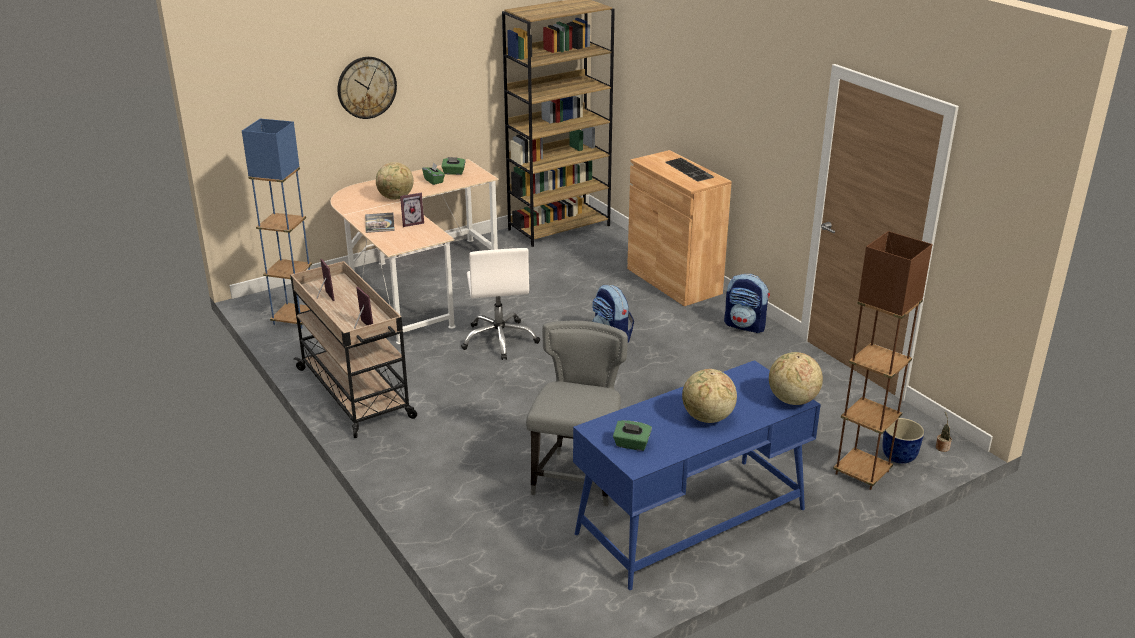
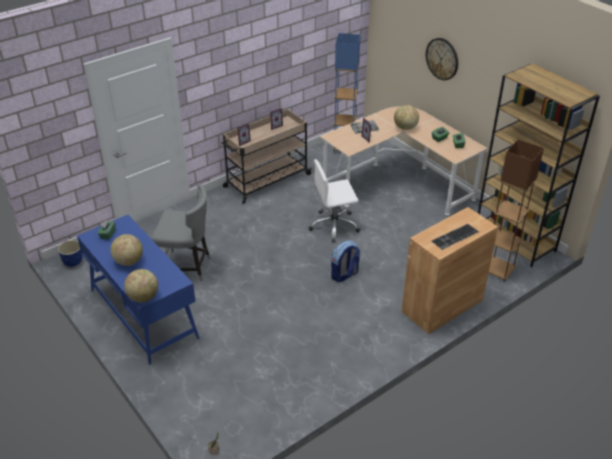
camera: 85 degrees right, 10 degrees up
backpack [724,274,770,333] -> none
brown floor lamp [833,231,932,490] -> brown floor lamp moved to [489,139,544,282]
planter [882,418,924,464] -> planter moved to [58,240,83,267]

